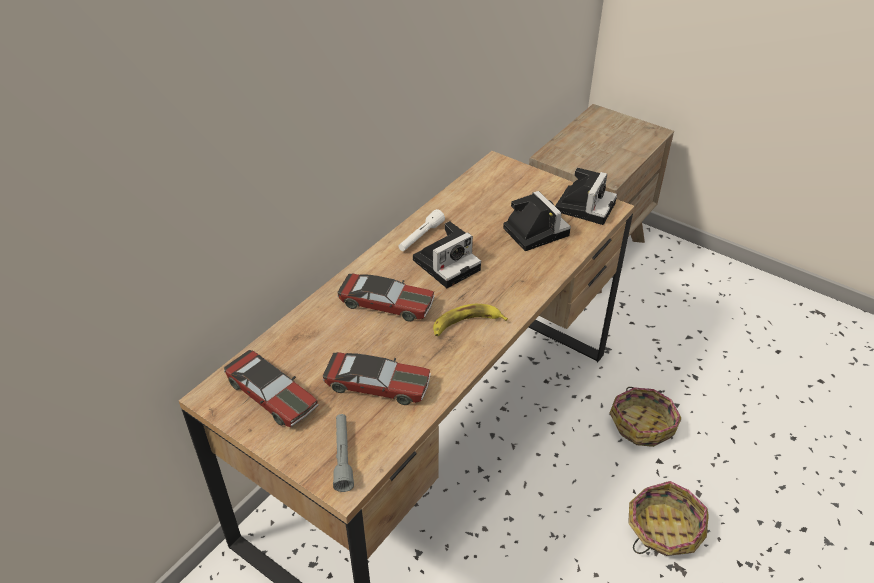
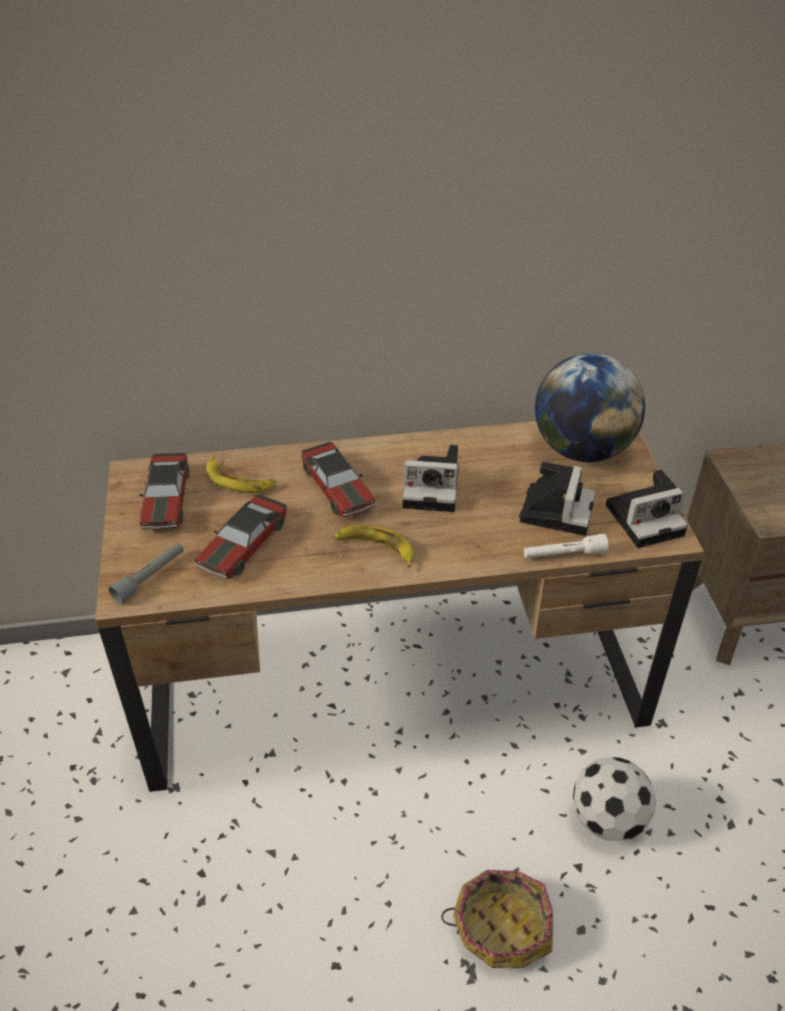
camera: 45 degrees right, 0 degrees up
toy car [323,352,431,405] -> toy car turned 60 degrees clockwise [195,494,287,579]
white flashlight [398,209,445,251] -> white flashlight moved to [524,534,609,558]
basket [610,387,681,447] -> football [573,757,656,841]
none -> banana [206,455,277,493]
none -> globe [535,353,645,462]

